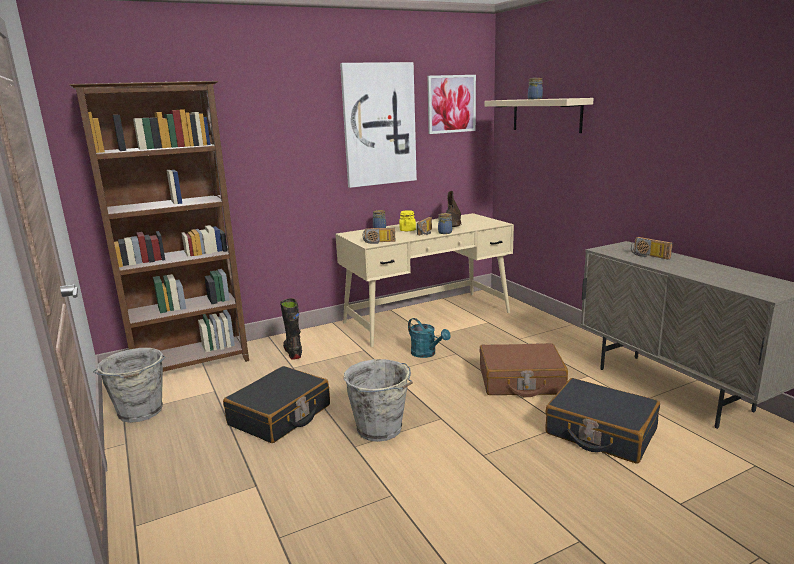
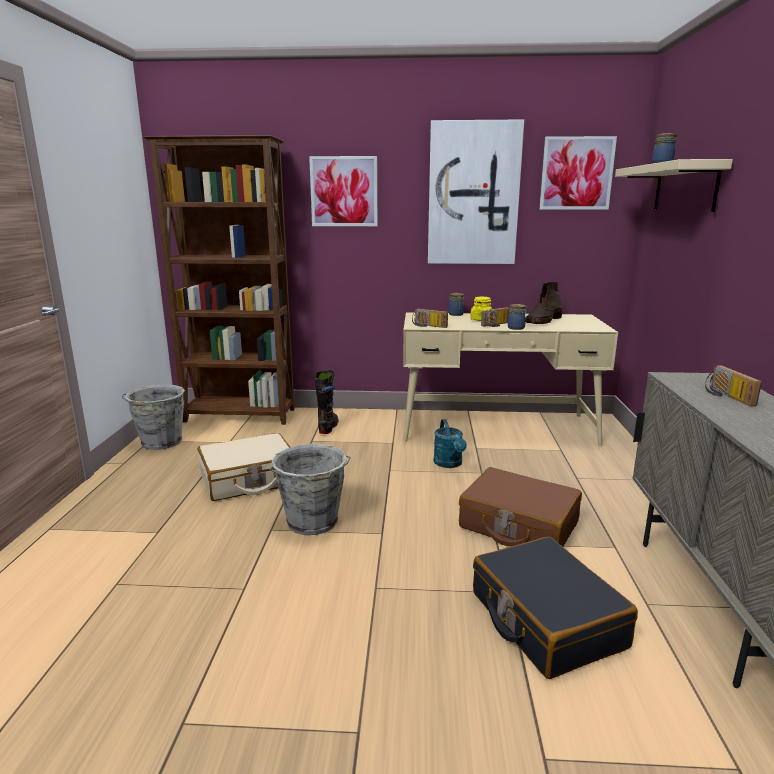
camera: 30 degrees right, 0 degrees up
black suitcase [223,366,330,443] -> beige suitcase [197,433,290,501]
none -> picture [309,156,377,226]

